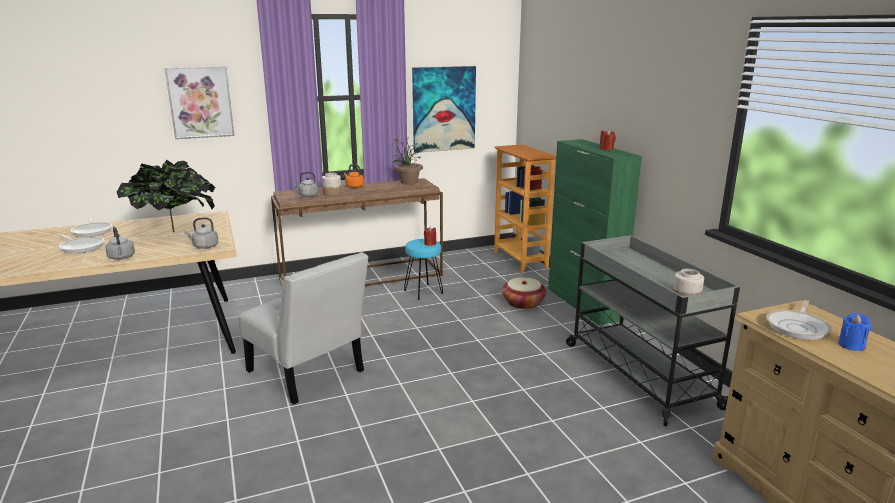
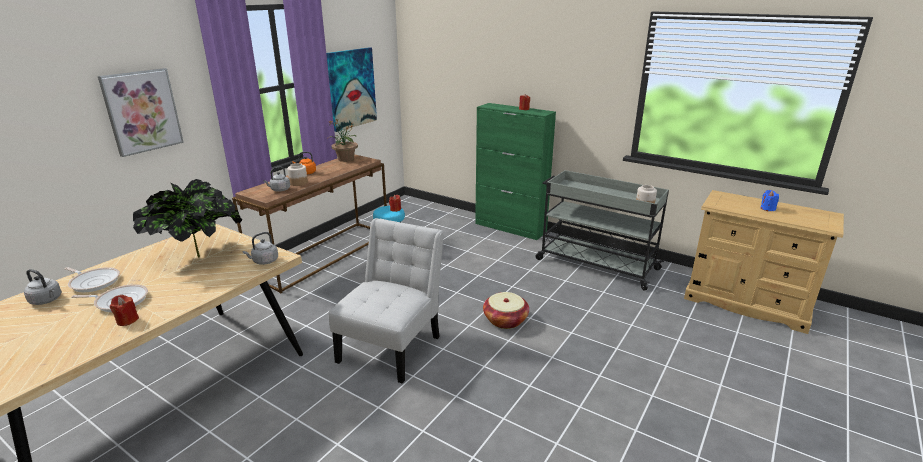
camera: 35 degrees left, 5 degrees up
grey kettle [105,227,135,260] -> grey kettle moved to [24,269,62,305]
white chair [239,252,368,404] -> white chair turned 75 degrees counterclockwise [329,218,444,384]
bookcase [494,144,556,273] -> none
basket [502,278,546,309] -> basket moved to [483,292,529,329]
frying pan [766,300,832,340] -> none
none -> red candle [110,295,139,326]

